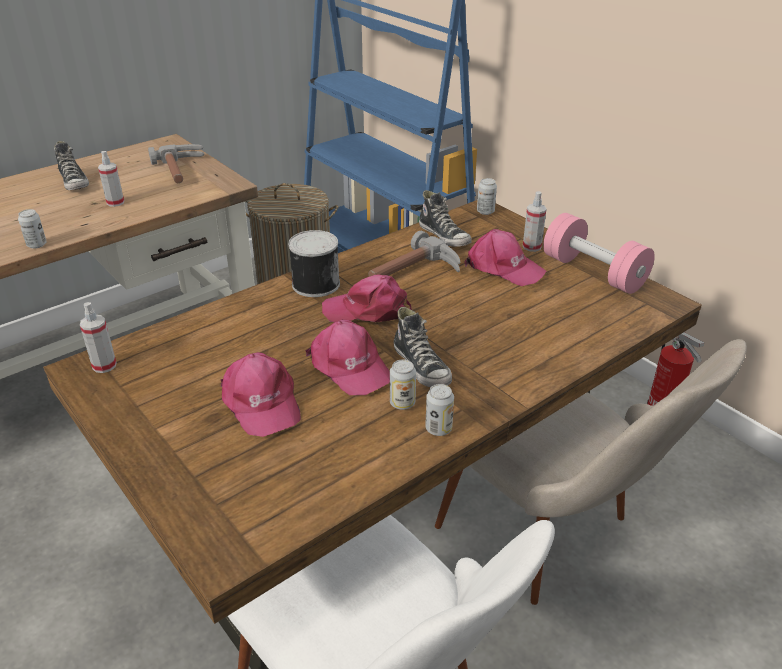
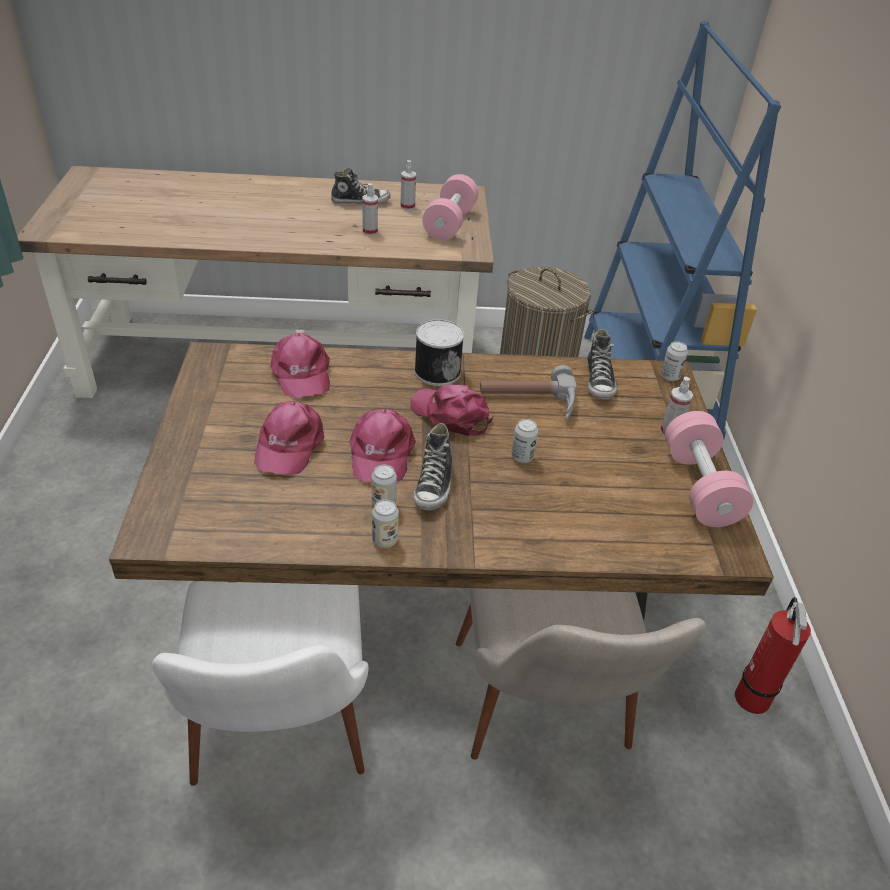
camera: 35 degrees right, 5 degrees up
can [18,209,47,249] -> can moved to [511,419,538,463]
shoe [54,141,89,190] -> shoe turned 105 degrees counterclockwise [331,168,391,204]
spray bottle [80,302,117,373] -> spray bottle moved to [400,160,416,210]
hammer [148,144,204,183] -> pink dumbbell [422,174,478,240]
pink cap [464,229,546,286] -> pink cap moved to [270,333,330,398]

